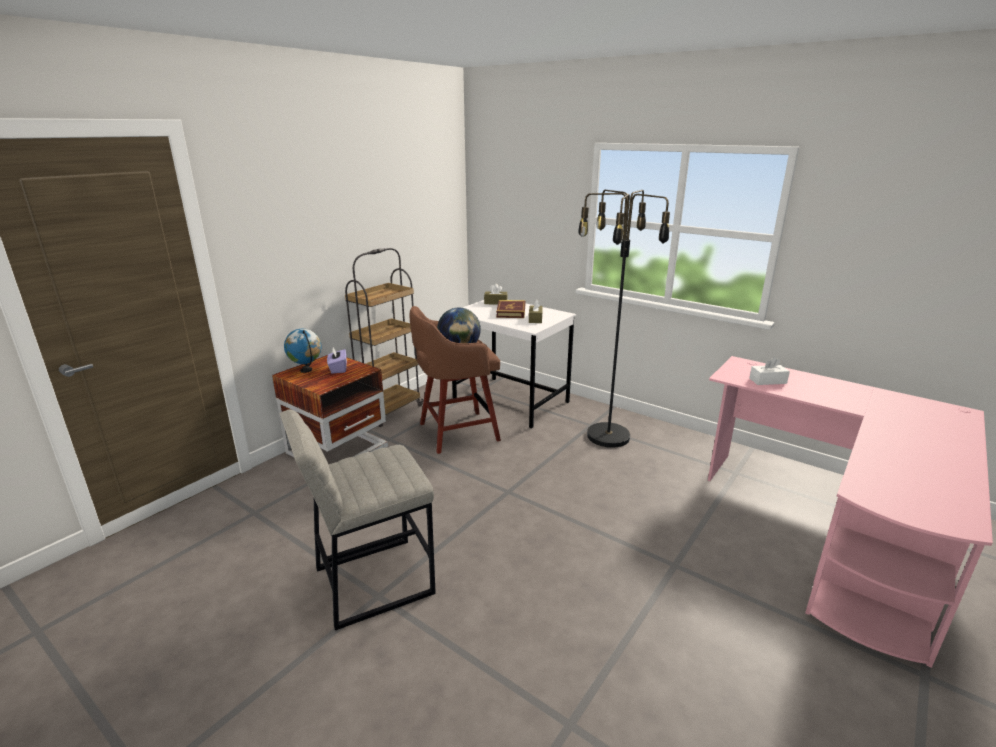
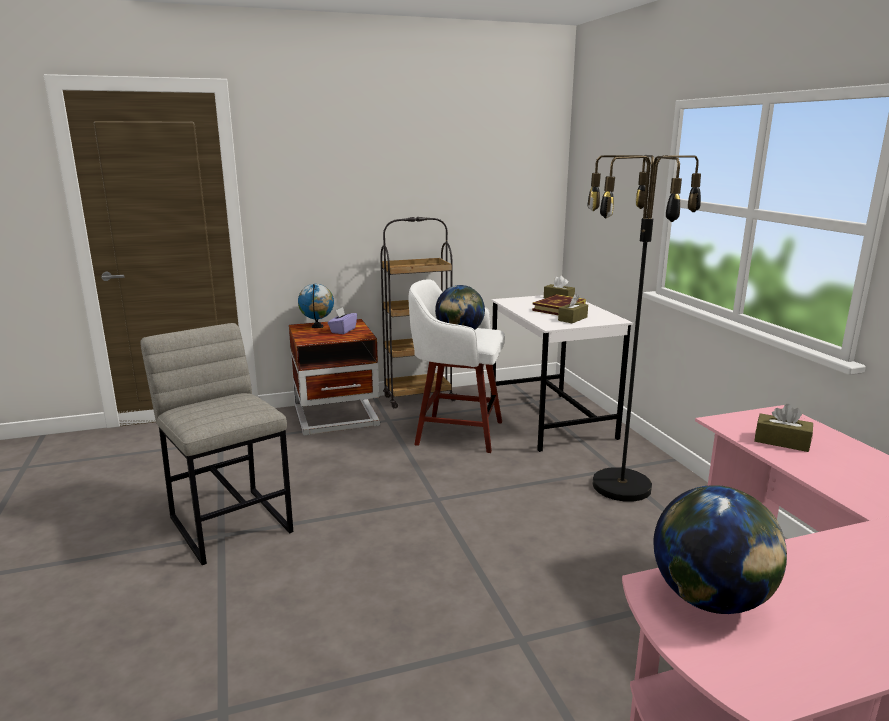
camera: 35 degrees right, 5 degrees down
grey chair [280,409,436,630] -> grey chair turned 45 degrees clockwise [140,323,293,565]
brown stool [409,306,501,454] -> white stool [409,279,505,453]
white tissue box [749,357,790,385] -> brown tissue box [754,404,813,452]
none -> globe [653,485,787,614]

